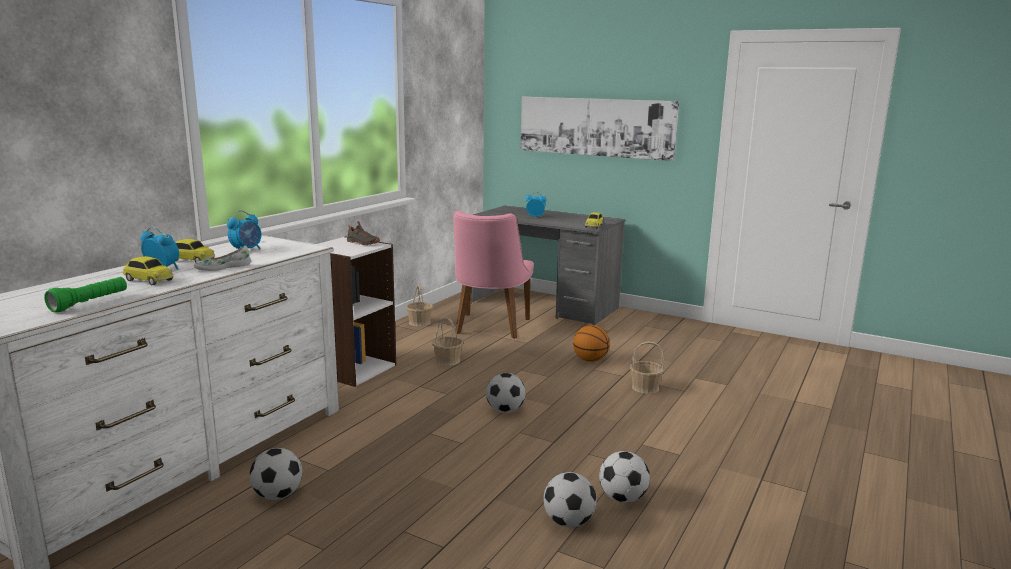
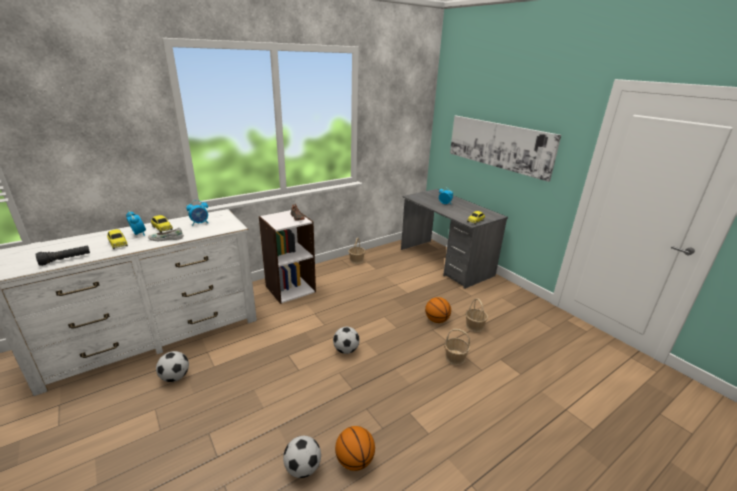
camera: 25 degrees right, 10 degrees up
green flashlight [44,277,127,313] -> black flashlight [36,246,90,266]
basket [432,317,463,366] -> basket moved to [465,298,488,332]
pink chair [453,211,534,339] -> none
football [599,451,650,503] -> basketball [335,426,375,471]

